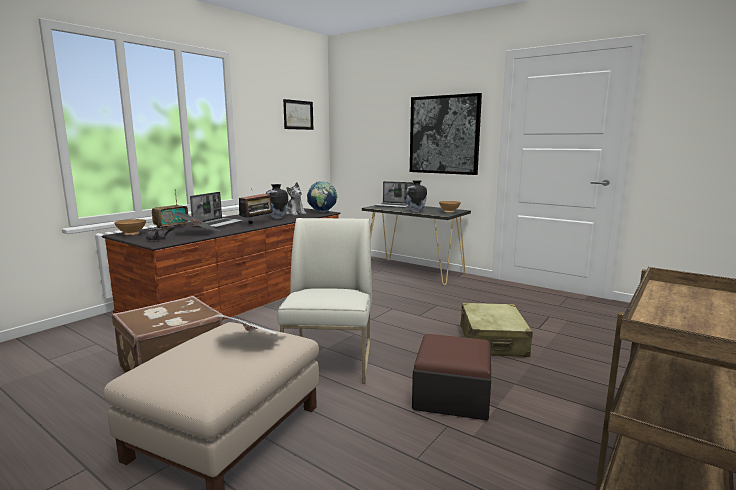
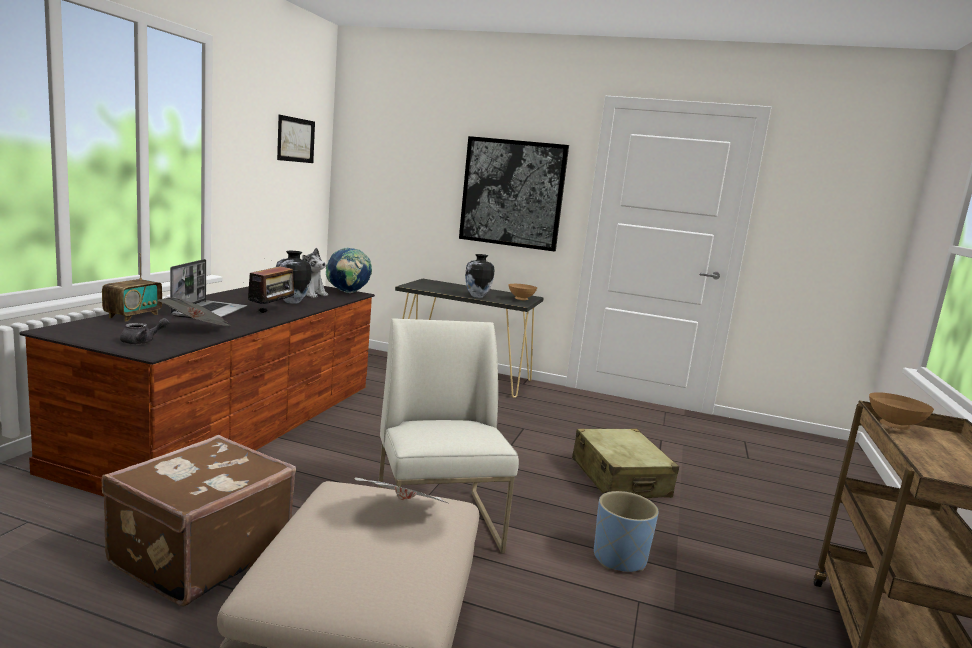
camera: 20 degrees left, 0 degrees up
brown bowl [114,219,146,235] -> brown bowl moved to [869,392,934,430]
laptop [375,181,414,208] -> none
ottoman [412,334,491,420] -> blue planter [594,491,659,572]

